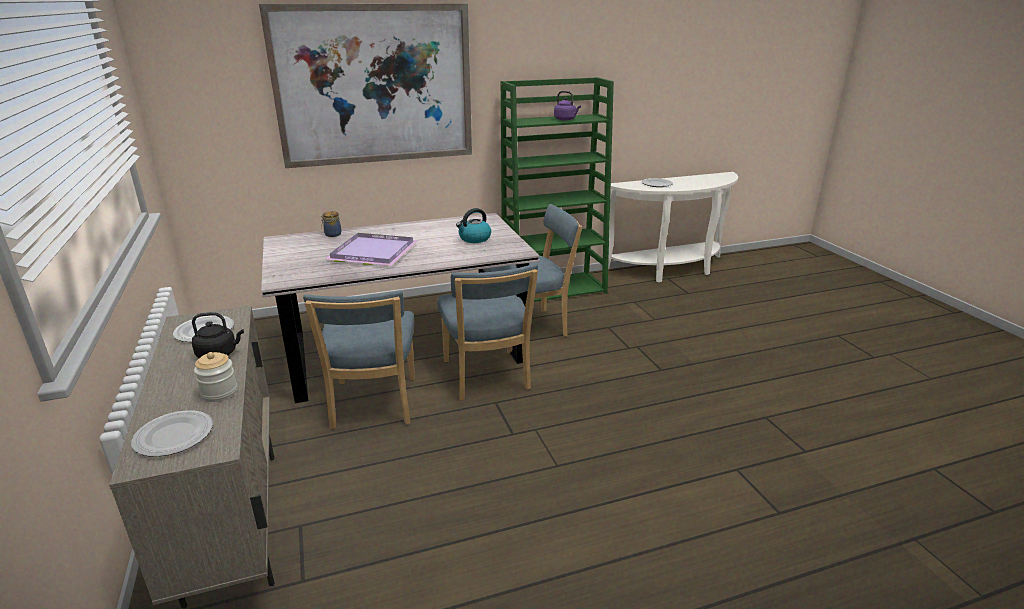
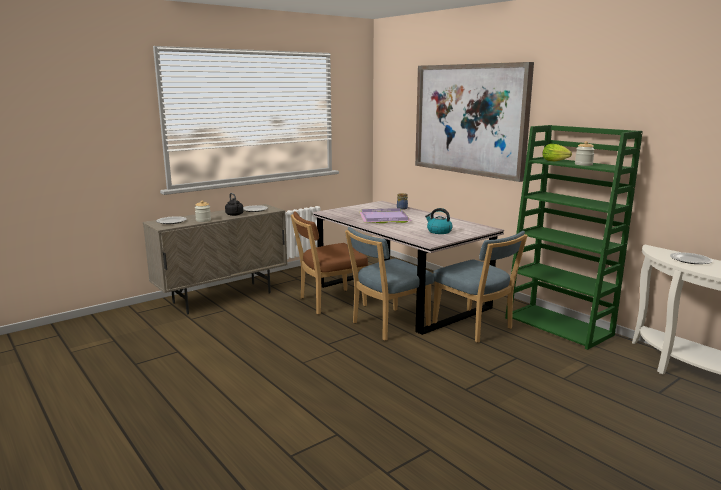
camera: 70 degrees right, 10 degrees down
blue chair [303,291,415,429] -> brown chair [291,211,368,314]
purple kettle [554,91,581,121] -> jar [575,141,595,166]
none -> lettuce [542,144,572,161]

